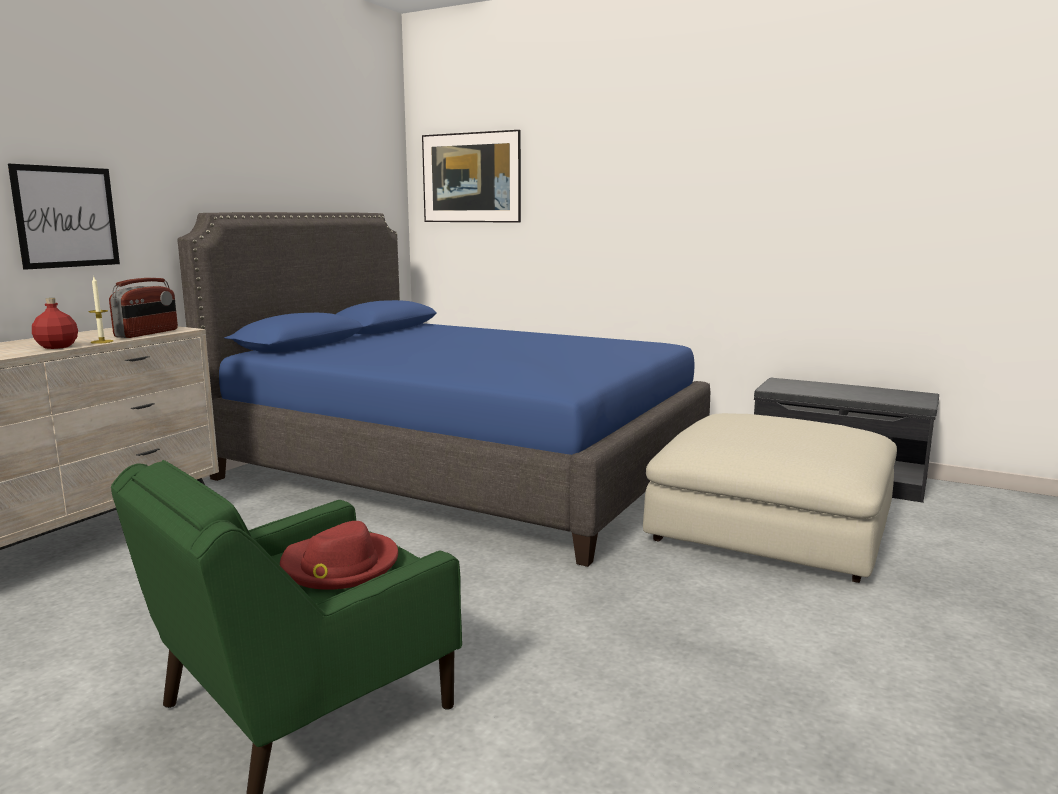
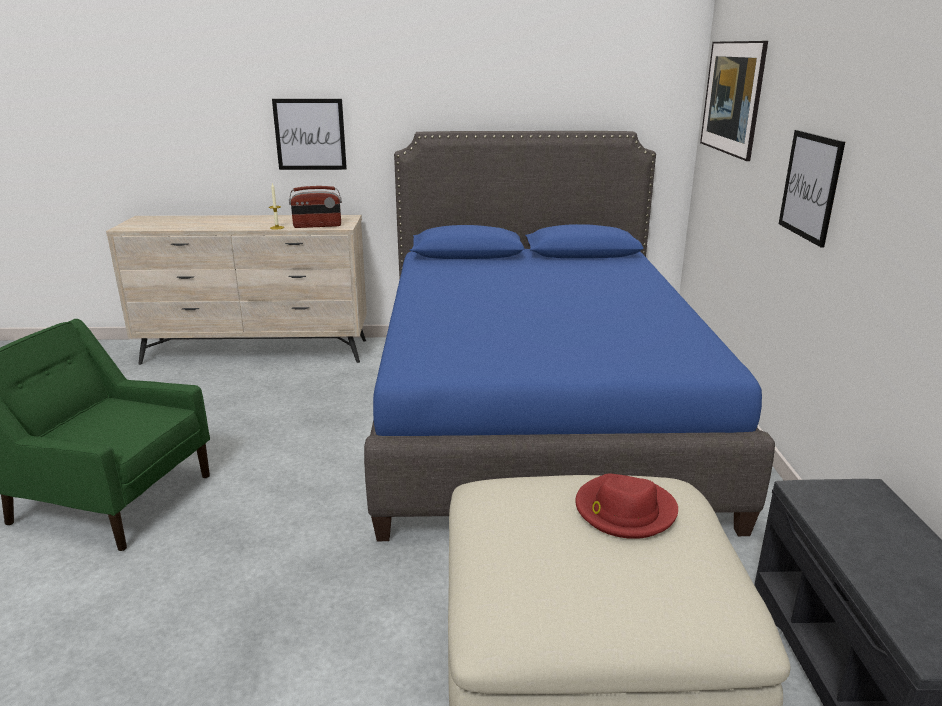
camera: 60 degrees right, 10 degrees up
red bottle [32,298,78,349] -> none
red hat [280,521,398,590] -> red hat moved to [575,473,678,539]
none -> picture [779,130,845,248]

